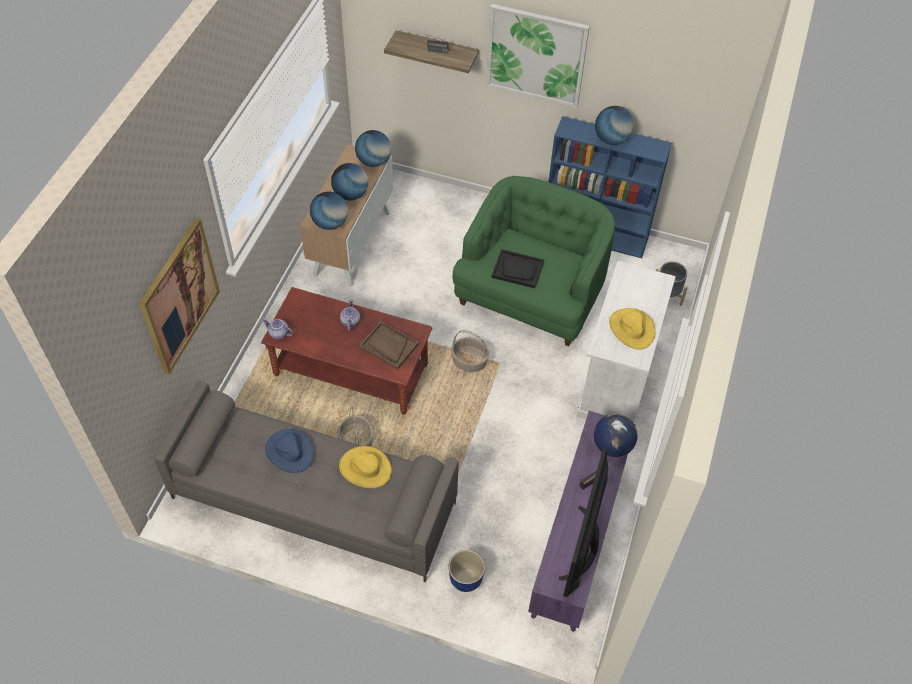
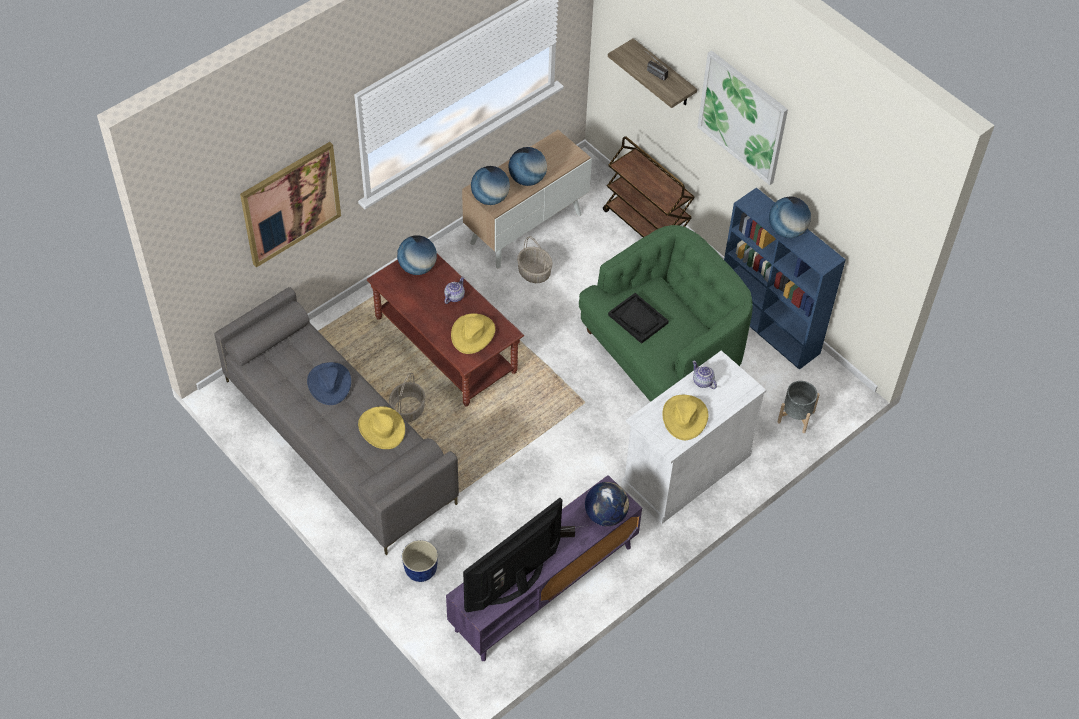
camera: 30 degrees right, 0 degrees up
teapot [262,319,293,339] -> teapot moved to [692,361,717,389]
globe [355,130,391,167] -> globe moved to [397,235,437,275]
brown tray [359,321,419,370] -> yellow hat [451,313,495,354]
basket [451,330,489,372] -> basket moved to [517,236,553,283]
none -> brown cart [603,136,695,237]

